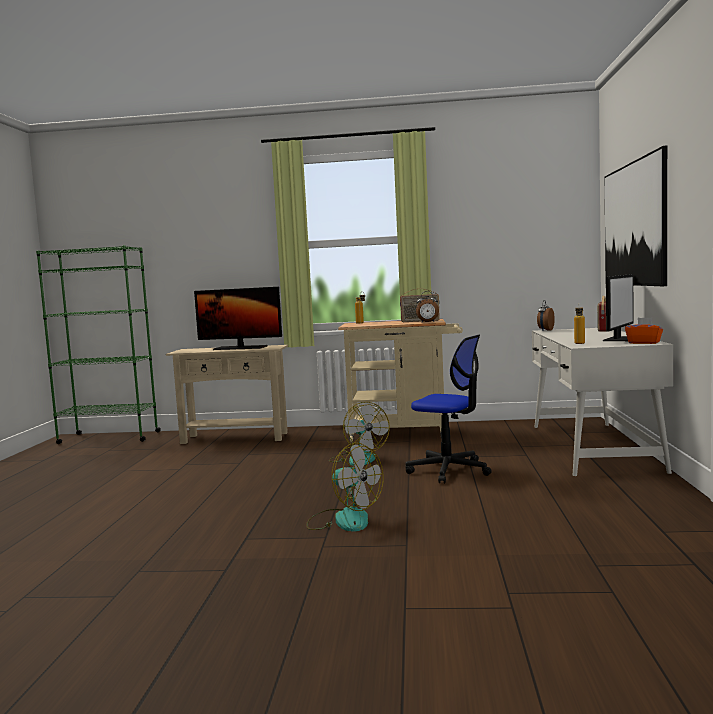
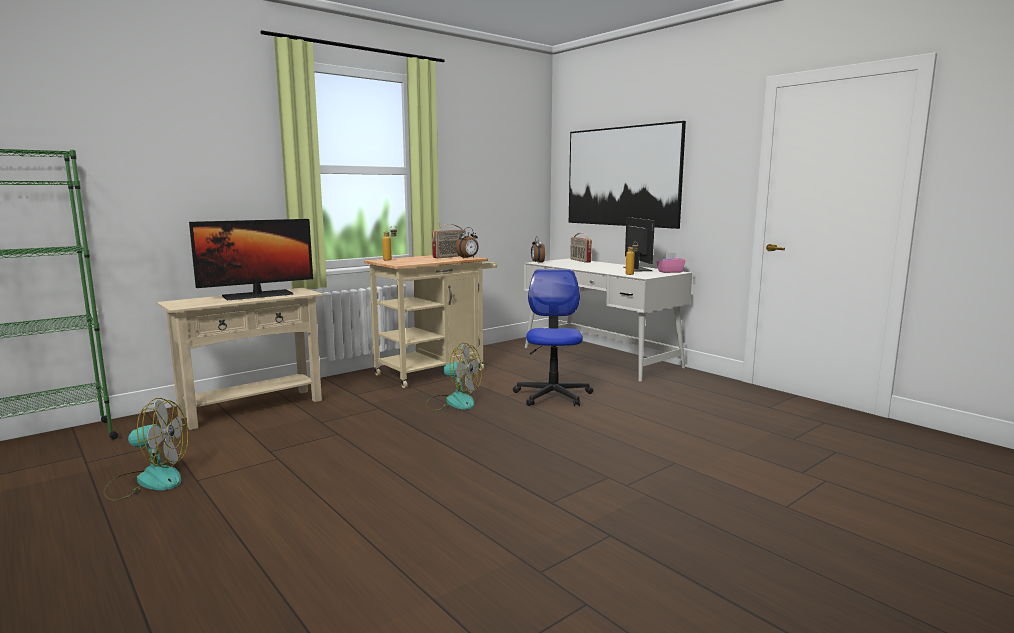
camera: 45 degrees left, 5 degrees up
fan [306,443,383,532] -> fan moved to [103,398,188,501]
office chair [405,335,491,483] -> office chair turned 75 degrees counterclockwise [513,269,593,406]
orange tissue box [625,317,663,344] -> pink tissue box [656,253,686,273]

